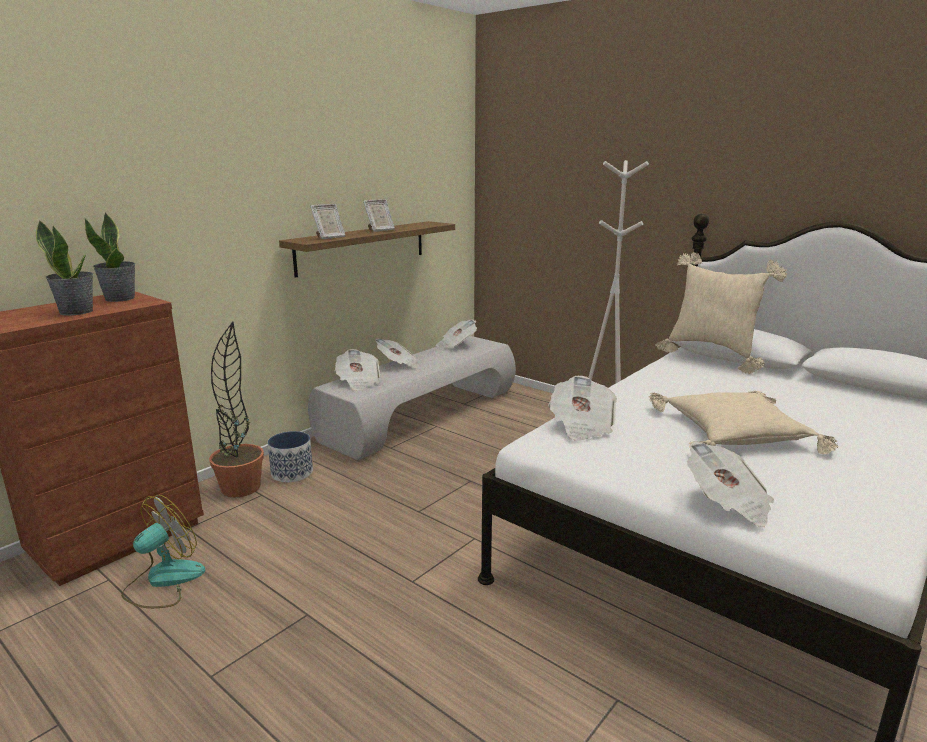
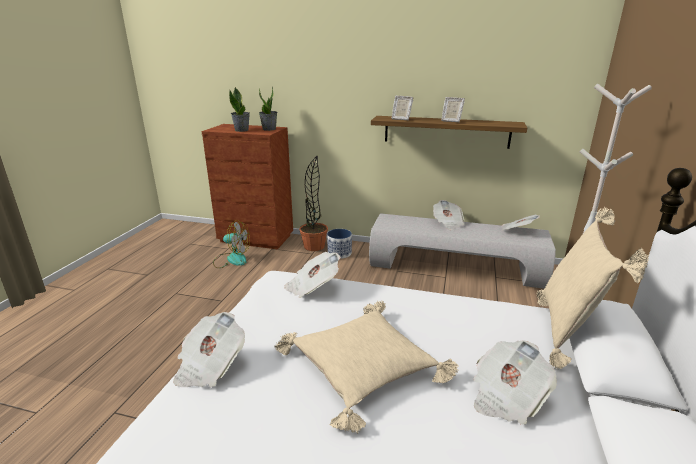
camera: 65 degrees right, 5 degrees up
newspaper [335,349,380,391] -> newspaper moved to [473,340,557,425]

